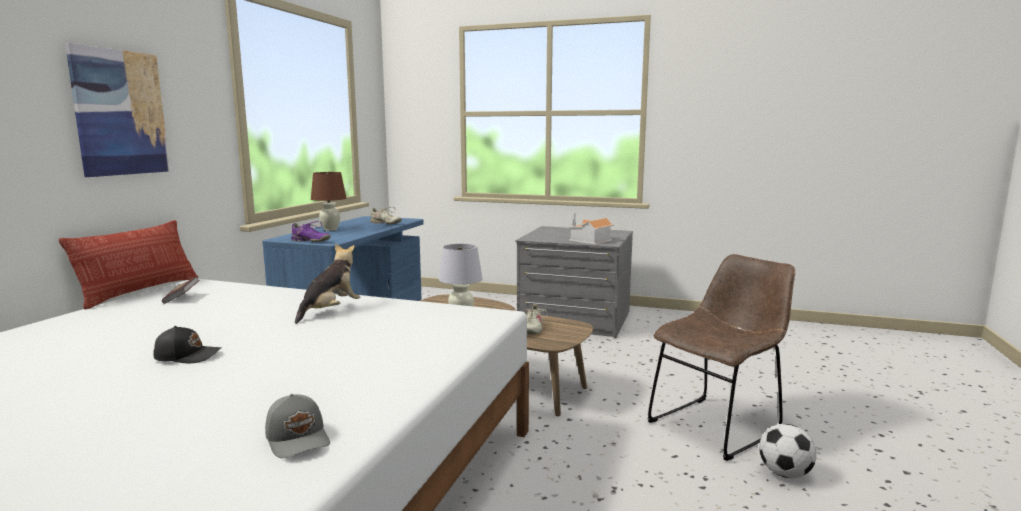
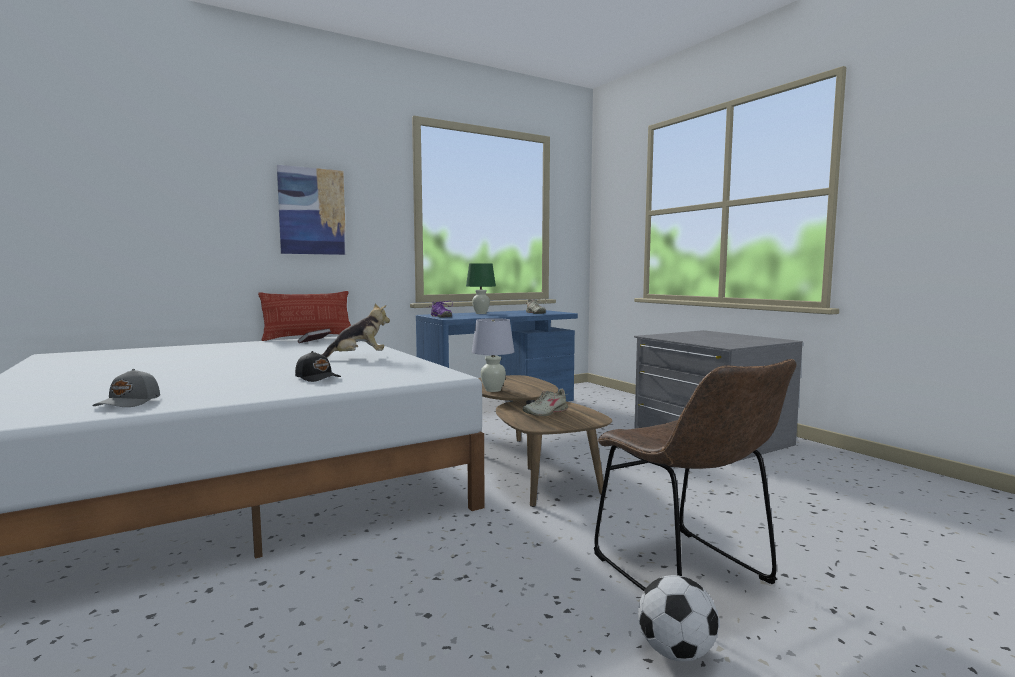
camera: 40 degrees right, 5 degrees down
black cap [153,326,221,363] -> black cap moved to [295,351,341,382]
brown table lamp [311,172,346,231] -> green table lamp [466,263,496,314]
toy house [567,213,614,245] -> none
brown chair [647,254,795,461] -> brown chair turned 60 degrees clockwise [594,359,796,591]

